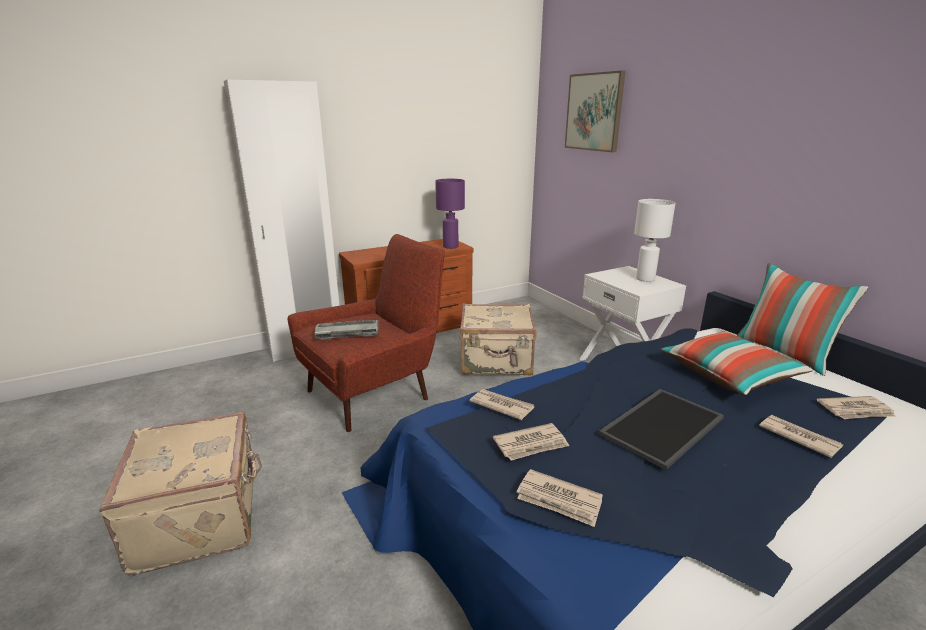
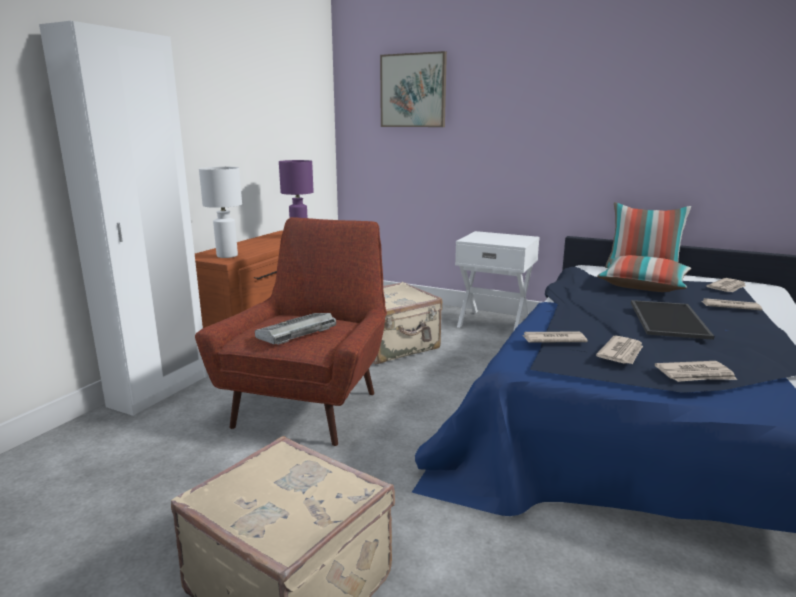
camera: 35 degrees left, 5 degrees down
white table lamp [634,199,676,282] -> white table lamp moved to [199,167,242,258]

